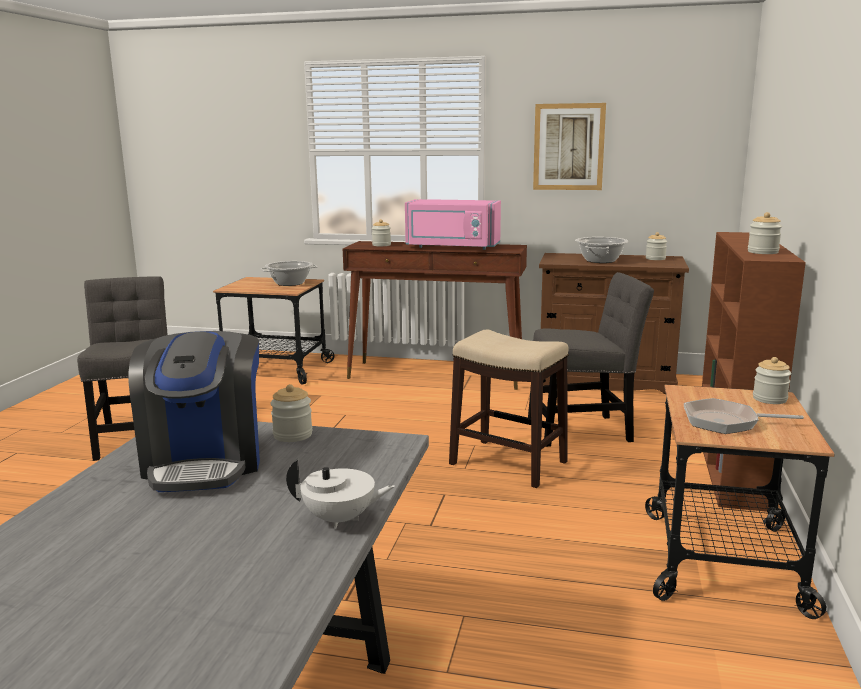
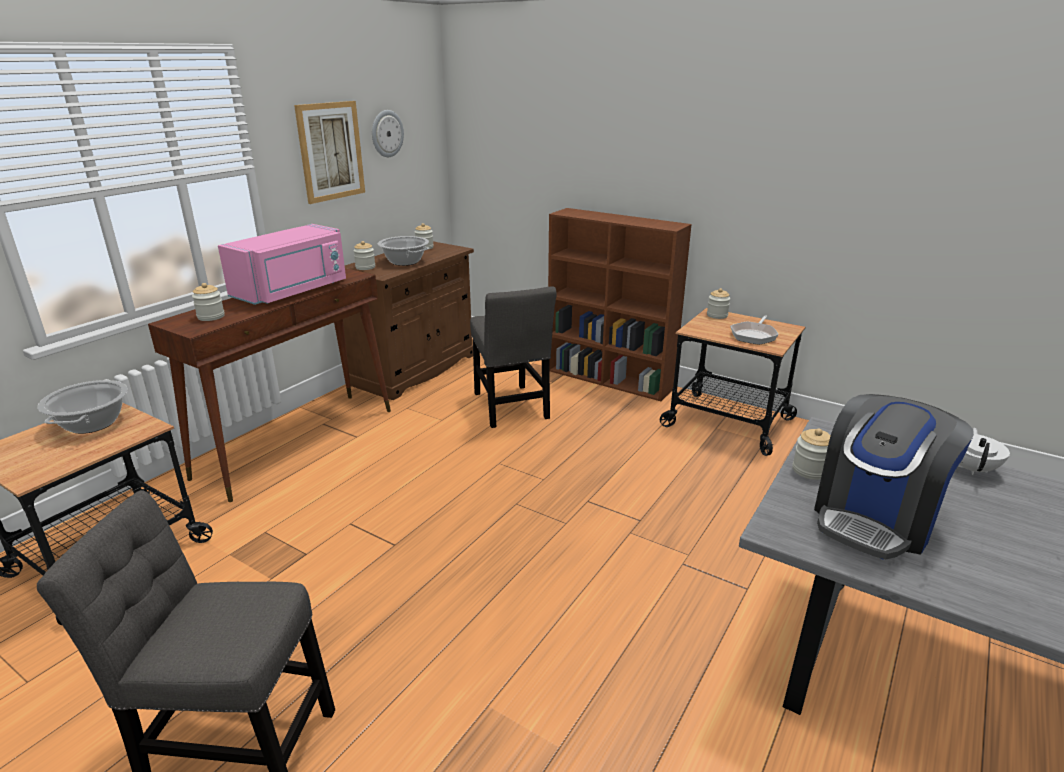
camera: 70 degrees left, 10 degrees up
coffee machine [129,331,260,492] -> coffee machine turned 120 degrees clockwise [814,394,974,560]
stool [449,329,569,488] -> none
grey chair [528,272,654,447] -> grey chair turned 150 degrees clockwise [470,286,557,428]
jar [748,212,782,254] -> jar moved to [353,241,375,270]
none -> wall clock [372,110,404,157]

